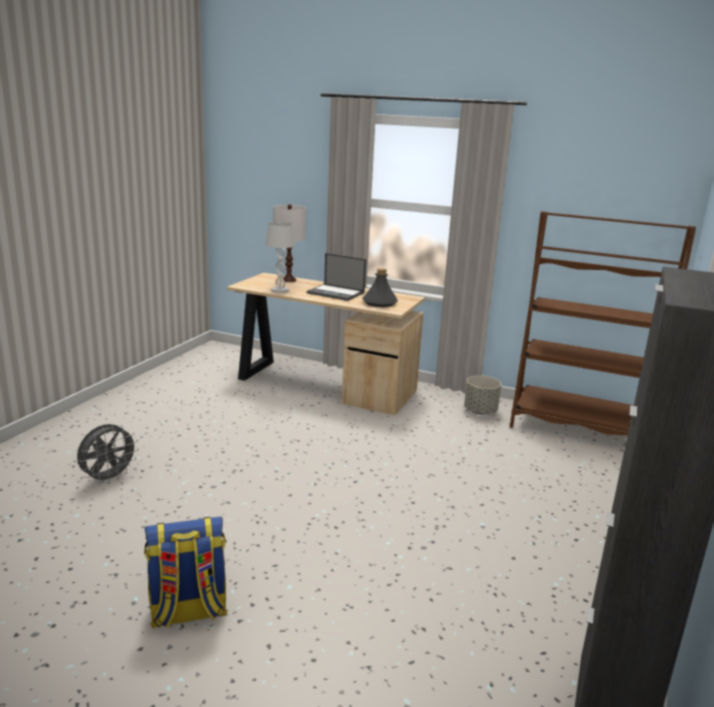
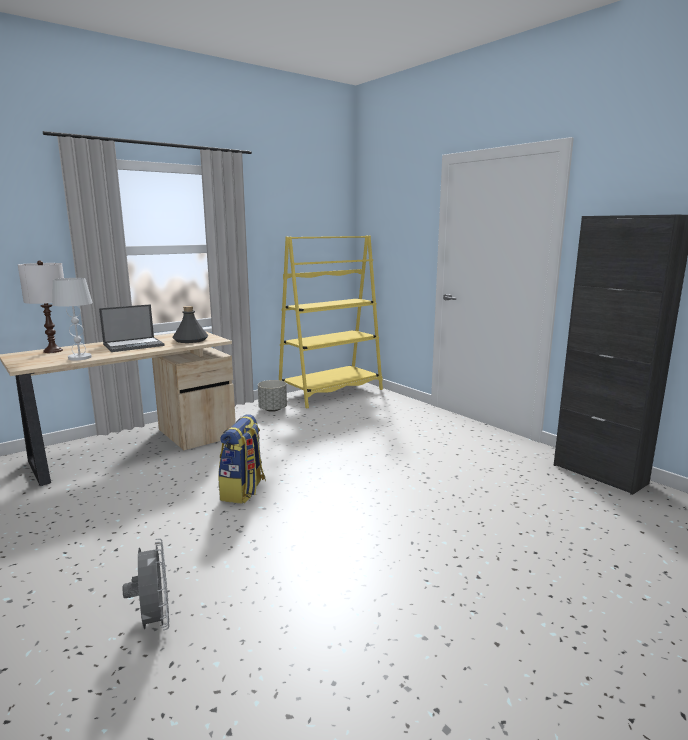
camera: 60 degrees left, 5 degrees down
backpack [144,517,228,628] -> backpack moved to [219,414,266,504]
brown bookcase [510,211,696,435] -> yellow bookcase [279,236,383,408]

